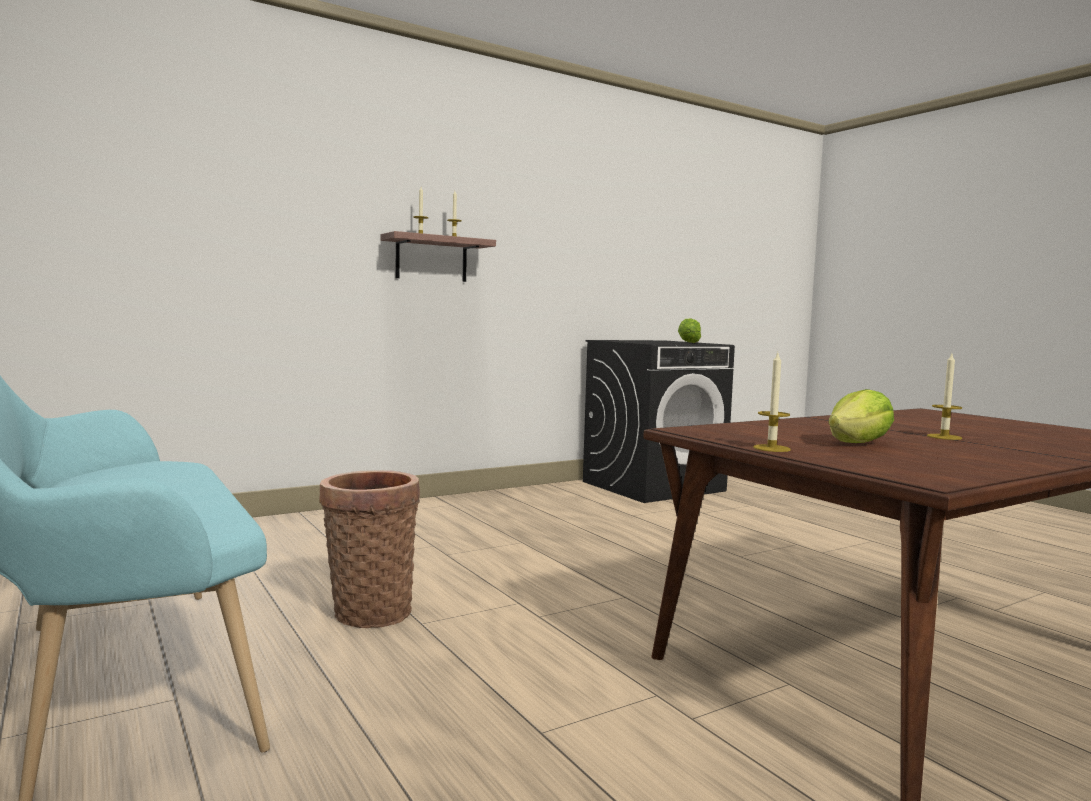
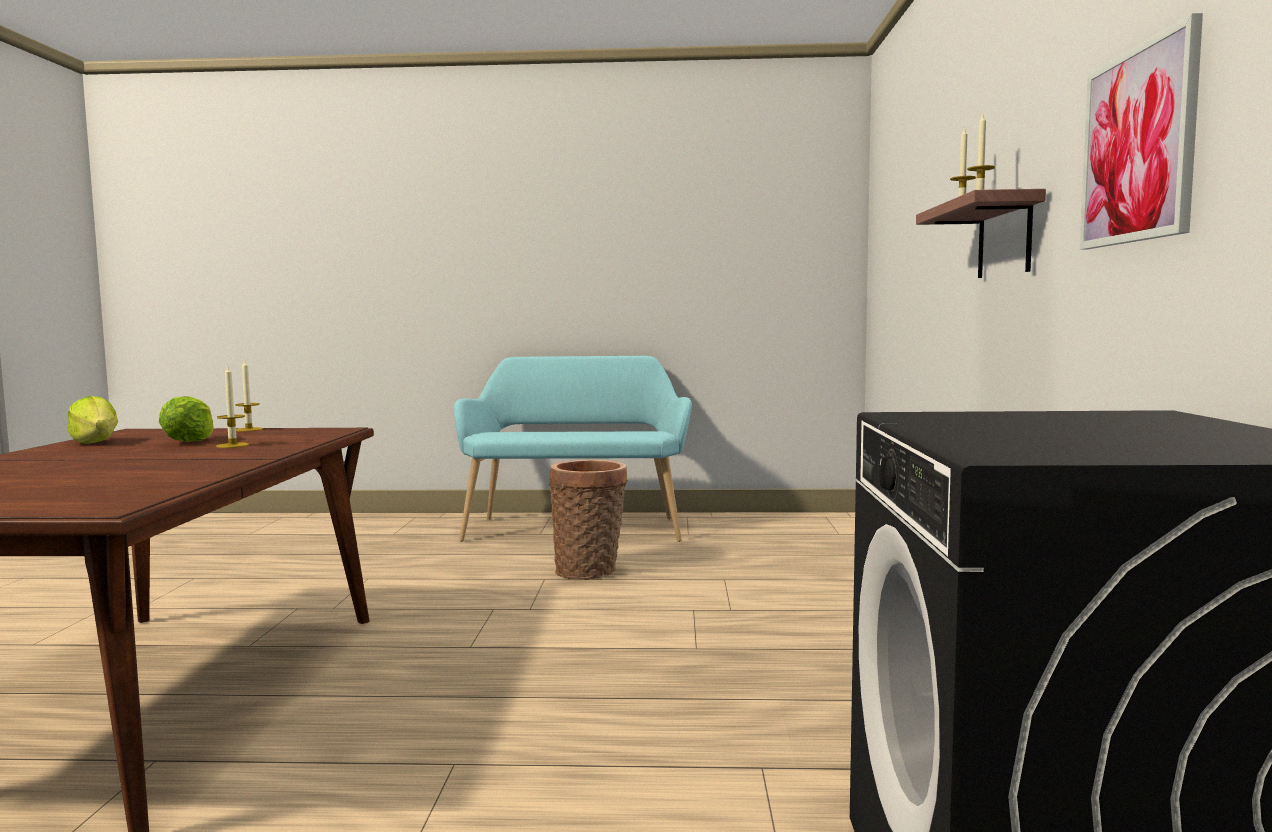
camera: 125 degrees right, 0 degrees up
lettuce [678,318,701,343] -> lettuce moved to [67,396,118,444]
candle [927,354,962,440] -> candle moved to [216,364,249,448]
none -> picture [1080,13,1203,250]

